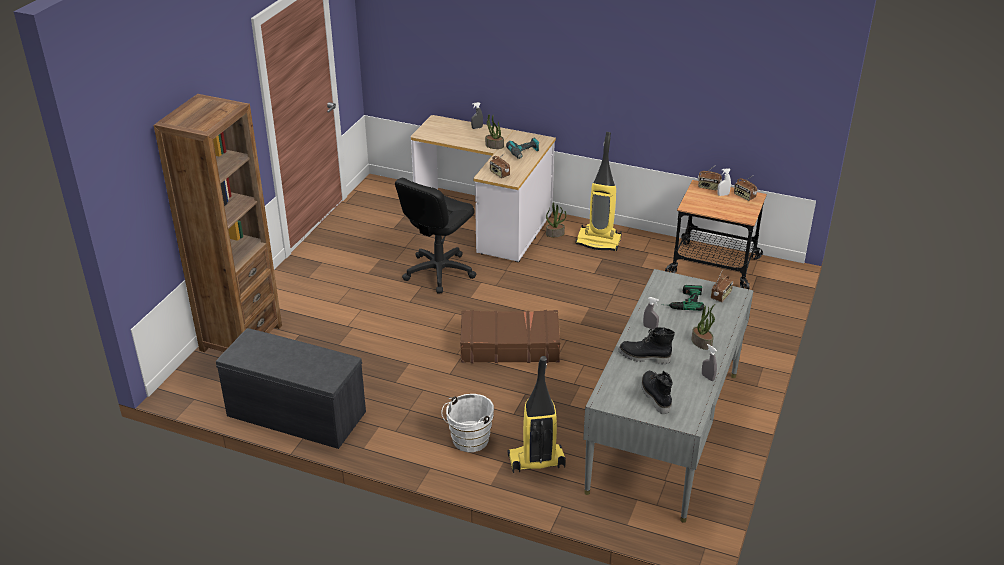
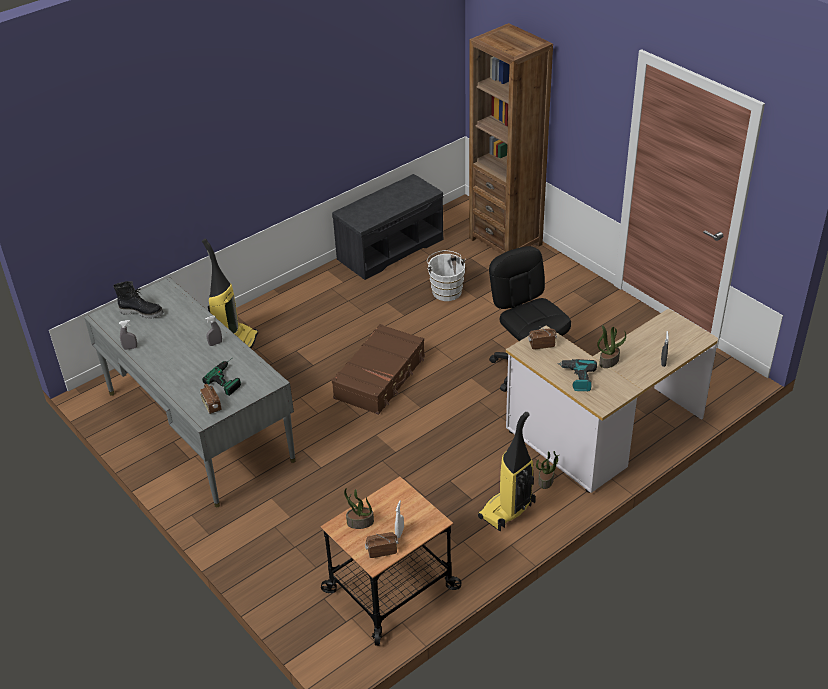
camera: 120 degrees right, 5 degrees up
white bucket [441,394,494,452] -> white bucket moved to [427,250,466,301]
black boot [618,327,675,364] -> none
potted plant [692,304,715,350] -> potted plant moved to [344,488,374,529]
radio [698,165,722,190] -> none

